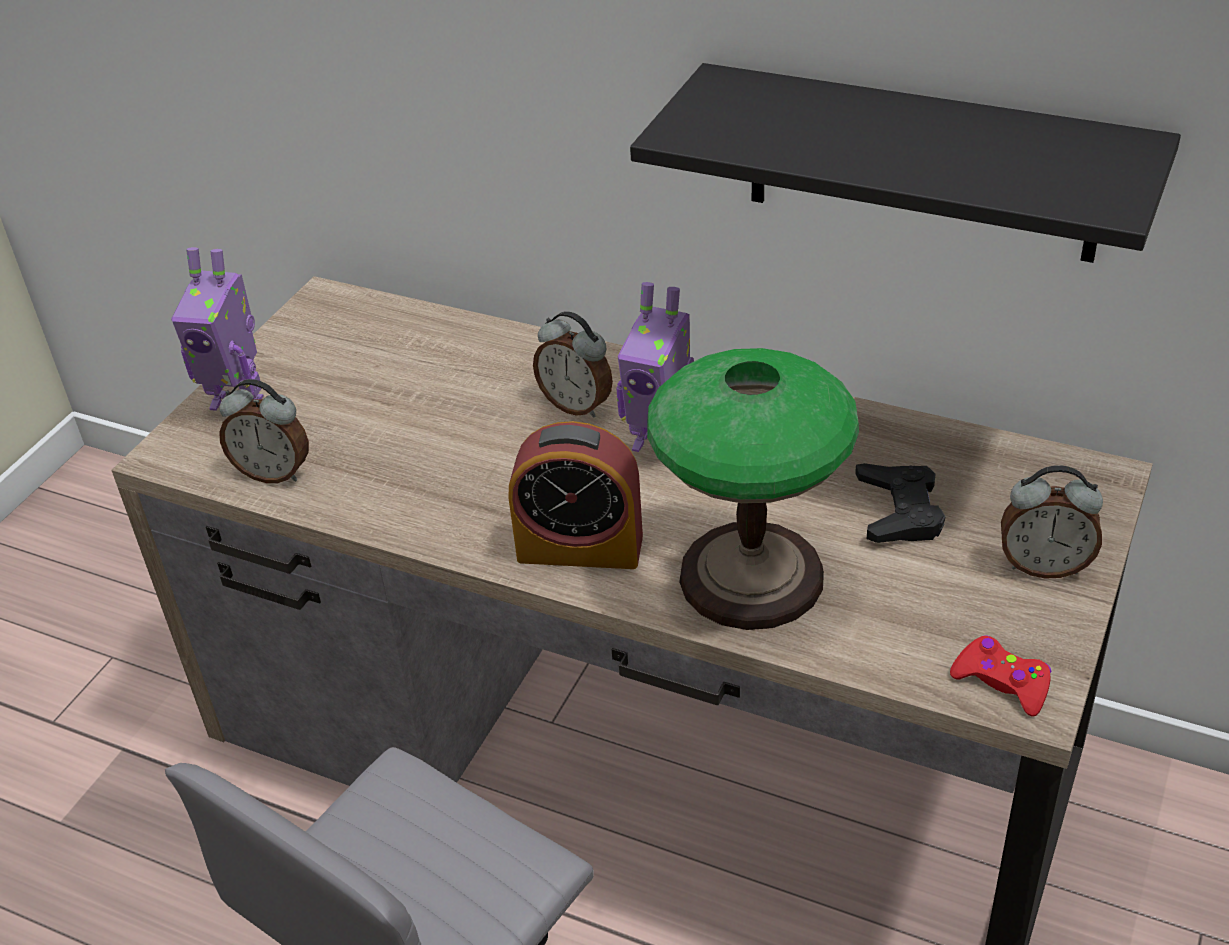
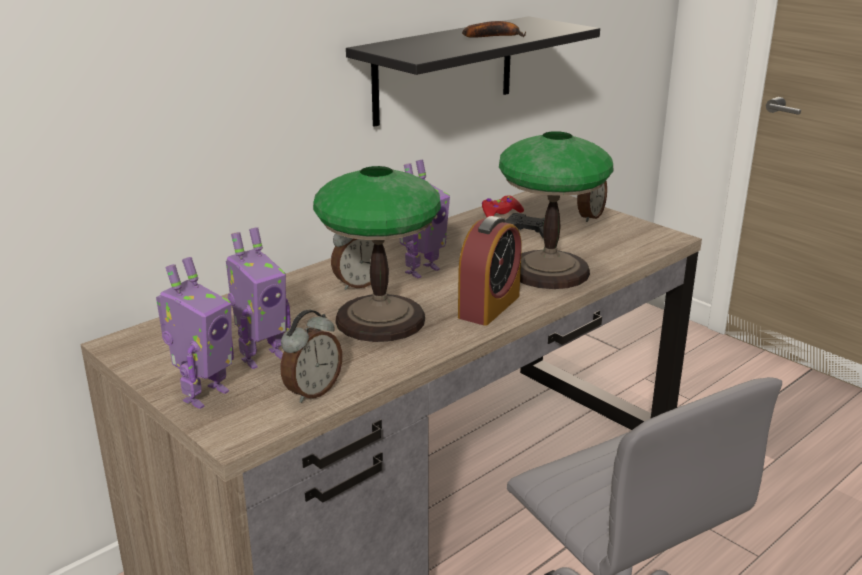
camera: 70 degrees left, 15 degrees down
red game controller [950,635,1052,717] -> red game controller moved to [482,195,524,217]
none -> toy robot [226,227,291,369]
none -> table lamp [313,166,441,342]
none -> banana [462,21,526,38]

